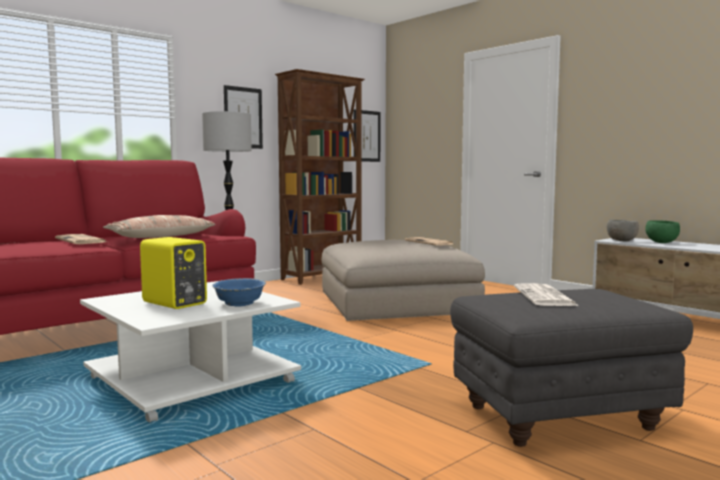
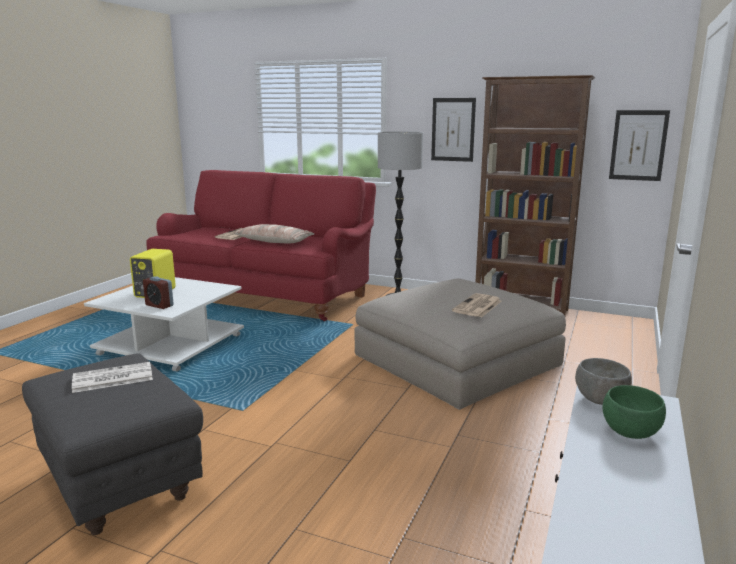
camera: 65 degrees right, 10 degrees up
blue bowl [212,278,266,307] -> alarm clock [143,276,174,309]

